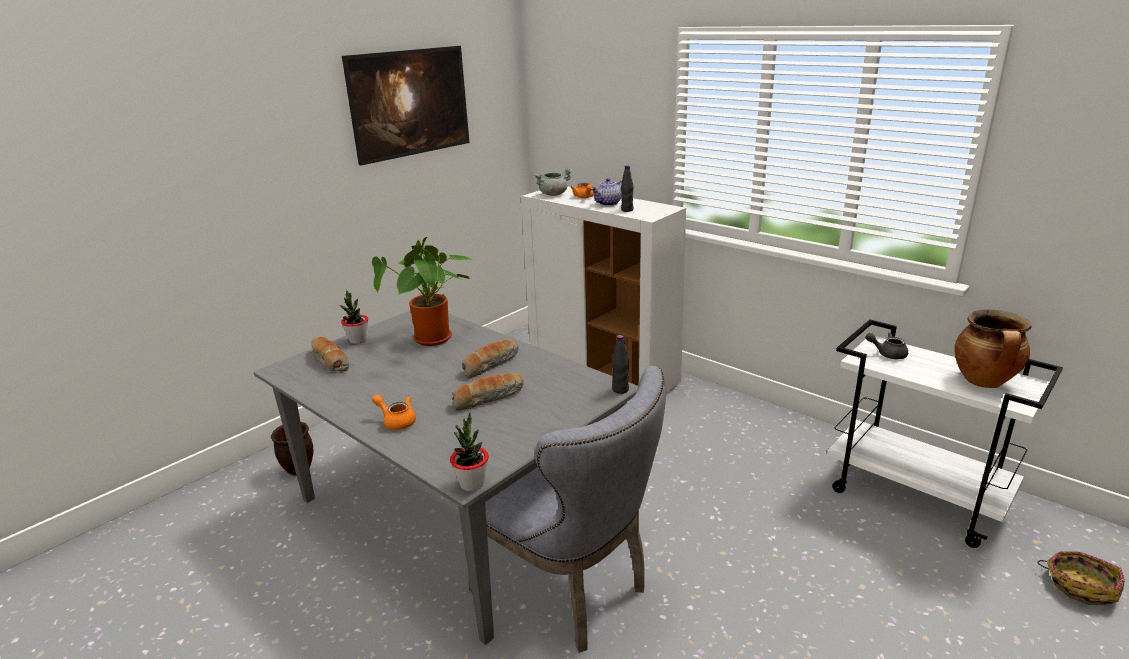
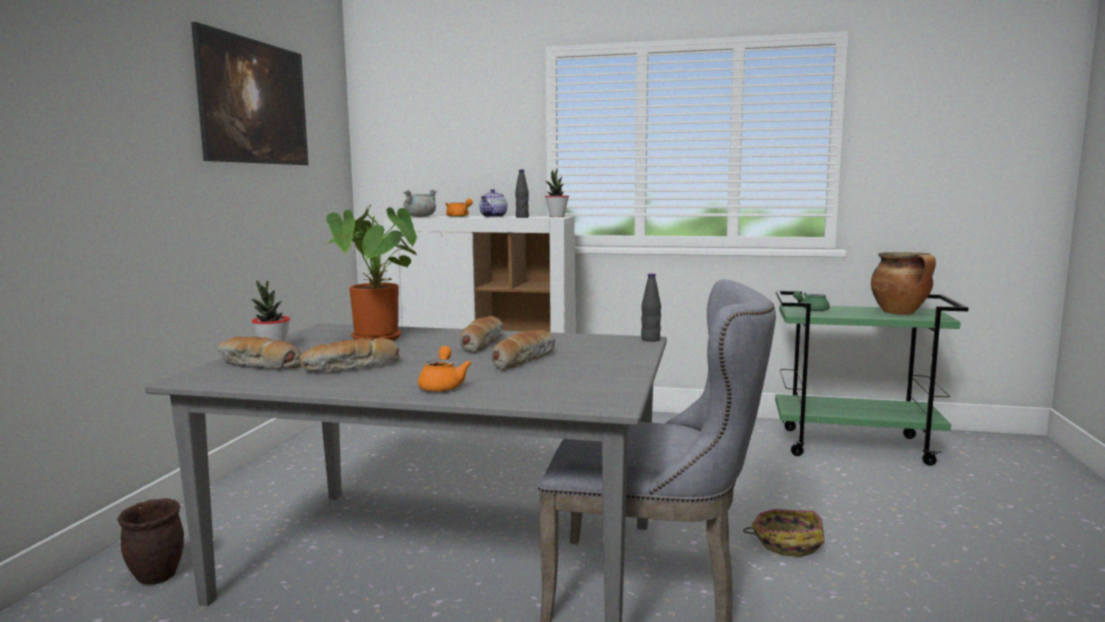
camera: 30 degrees left, 15 degrees down
orange teapot [372,395,416,430] -> orange teapot turned 90 degrees clockwise [418,346,471,392]
potted plant [450,412,489,491] -> potted plant moved to [545,170,569,217]
white cart [827,319,1063,548] -> green cart [775,291,968,466]
grey teapot [865,332,908,359] -> green teapot [793,291,830,311]
basket [1037,551,1125,605] -> basket moved to [743,509,825,557]
none -> bread [299,338,400,372]

